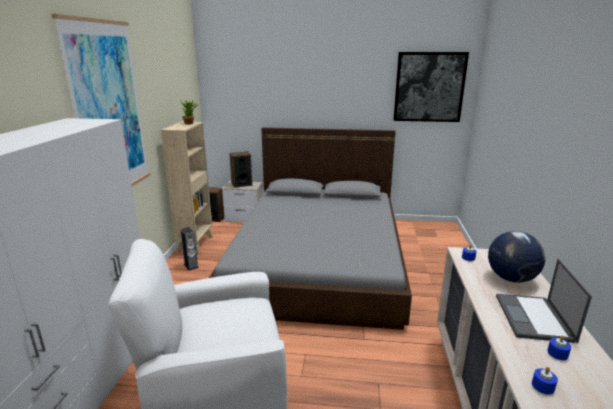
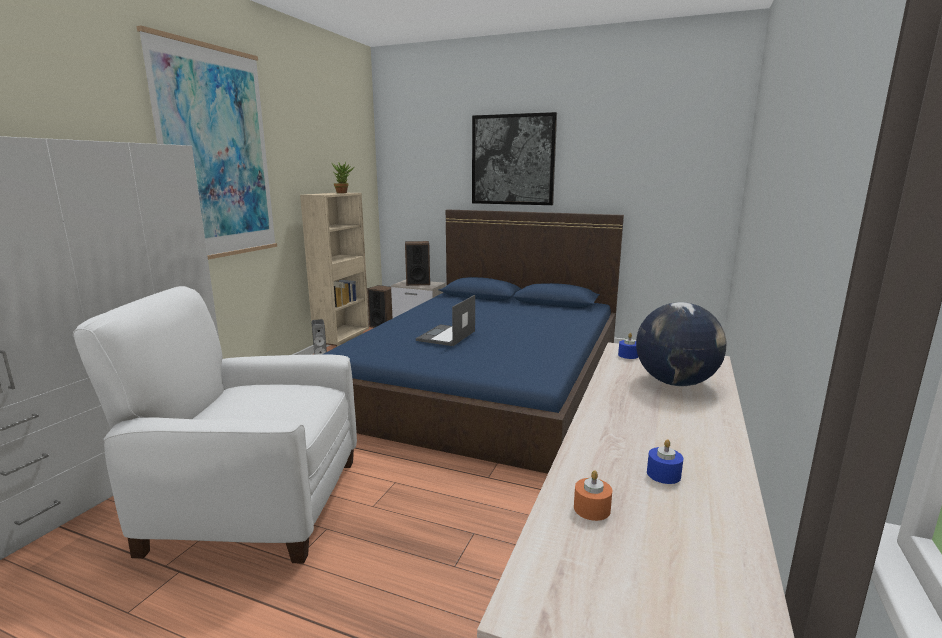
camera: 15 degrees right, 5 degrees down
grey bed [209,127,412,330] -> blue bed [323,210,624,474]
picture [393,52,469,122] -> picture moved to [472,112,557,205]
laptop [496,259,592,343] -> laptop moved to [416,295,475,346]
blue candle [532,367,558,395] -> orange candle [574,470,612,521]

